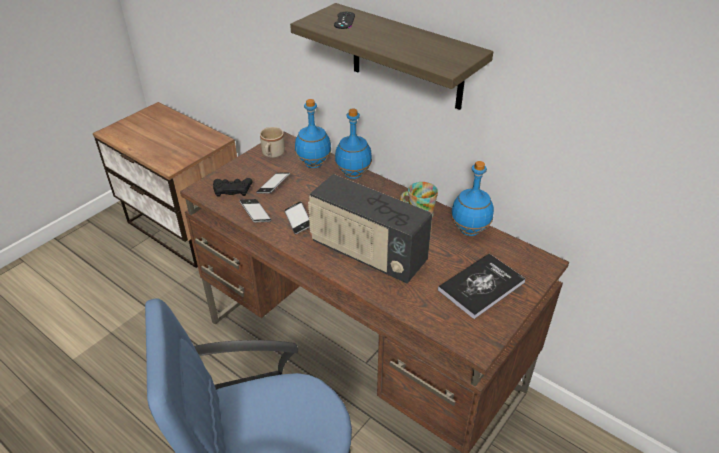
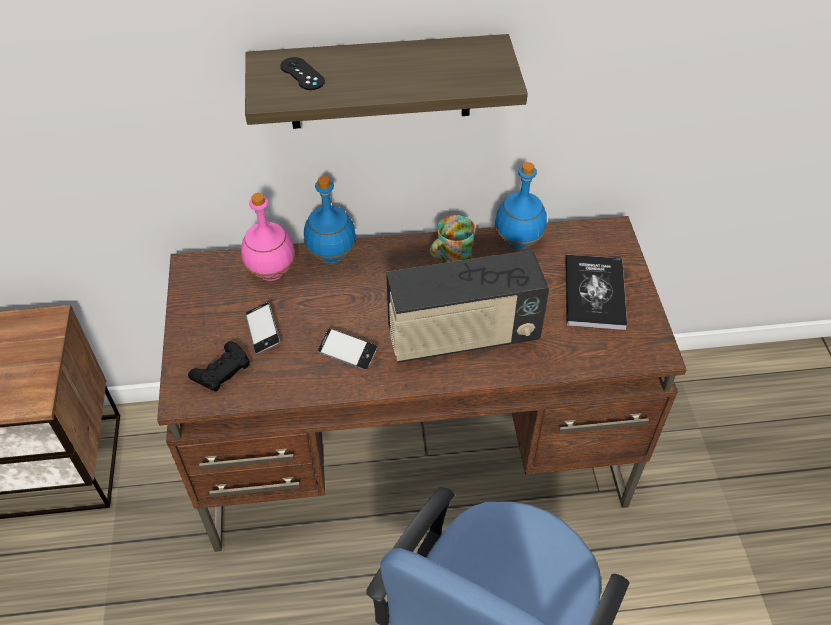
camera: 45 degrees left, 10 degrees up
phone [239,199,271,223] -> none
beige mug [260,127,285,158] -> none
blue bottle [295,99,331,168] -> pink bottle [241,193,295,281]

